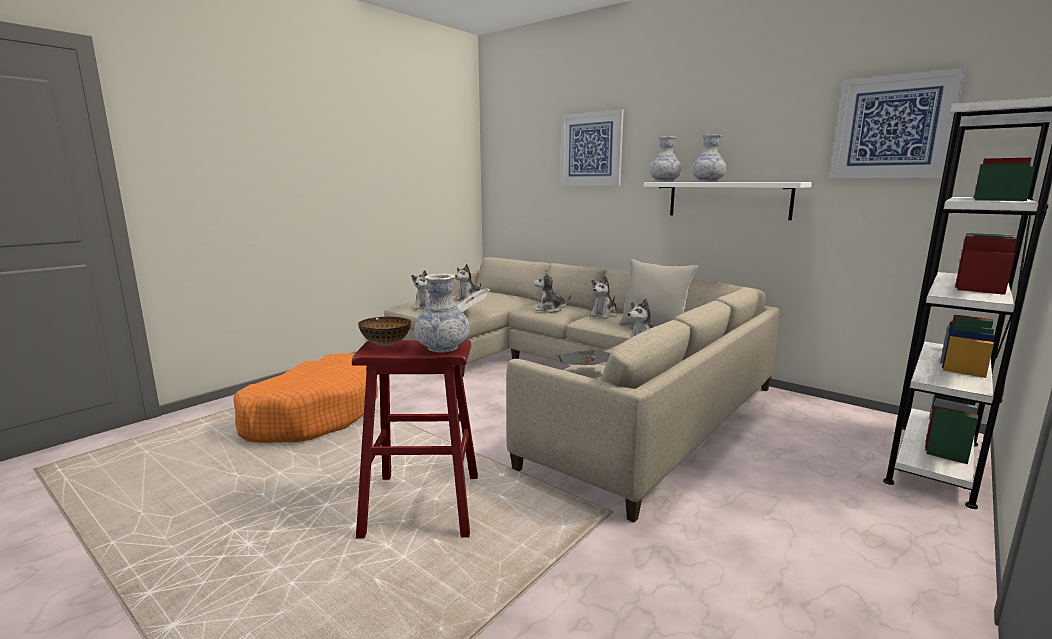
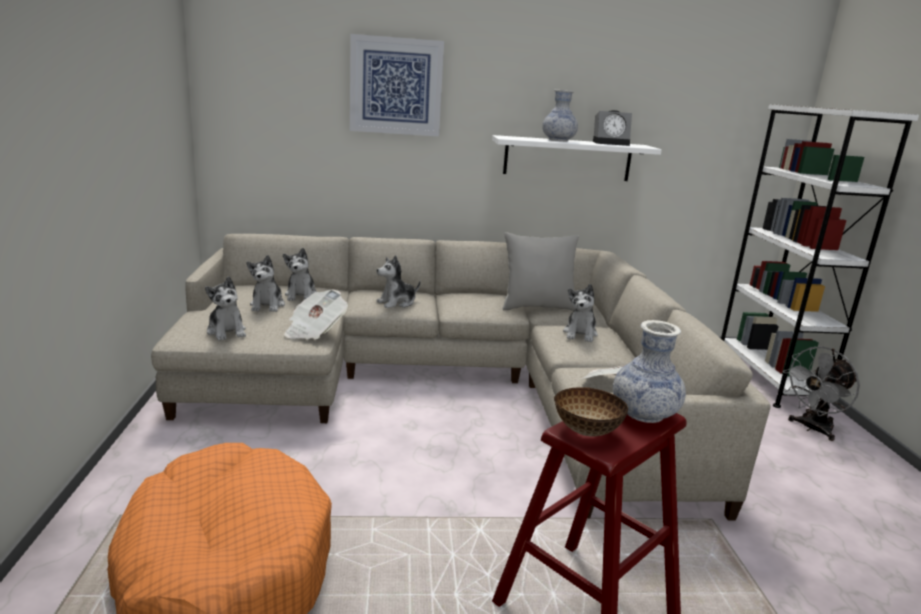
camera: 45 degrees left, 5 degrees up
plush toy [589,276,617,319] -> plush toy moved to [283,248,317,301]
vase [649,137,682,182] -> none
picture [830,68,965,179] -> none
none -> alarm clock [593,110,632,146]
none -> grey fan [783,346,860,441]

